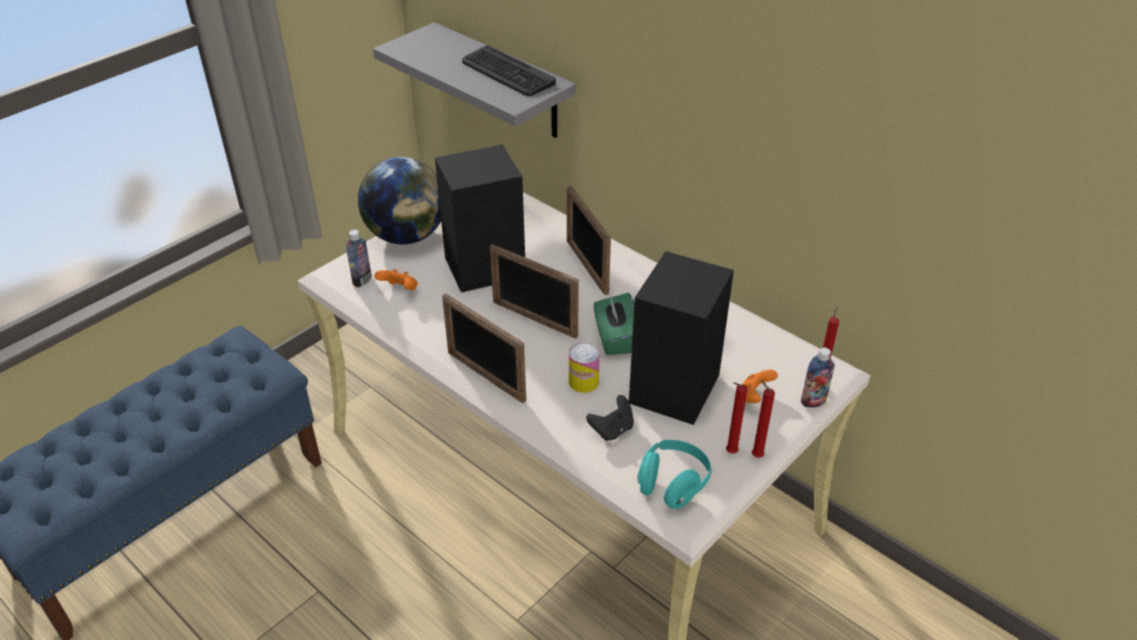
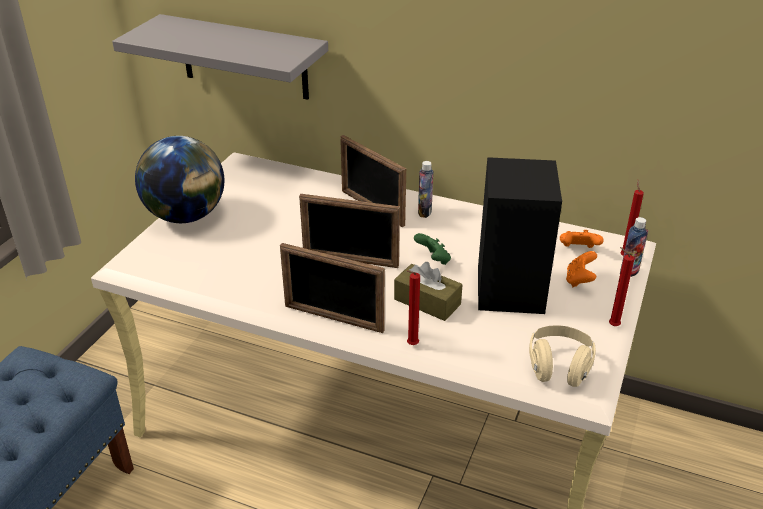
camera: 20 degrees left, 5 degrees down
bottle [346,230,372,287] -> bottle moved to [418,161,433,218]
orange game controller [375,269,418,291] -> orange game controller moved to [560,230,604,248]
black speaker [435,144,525,293] -> none
keyboard [462,45,556,96] -> none
can [569,342,600,393] -> brown tissue box [394,262,462,321]
black game controller [586,395,634,441] -> none
green tissue box [594,293,634,355] -> green game controller [414,233,451,265]
turquoise headphones [637,440,712,509] -> beige headphones [529,325,596,387]
red candle [726,382,748,453] -> red candle moved to [407,271,420,345]

